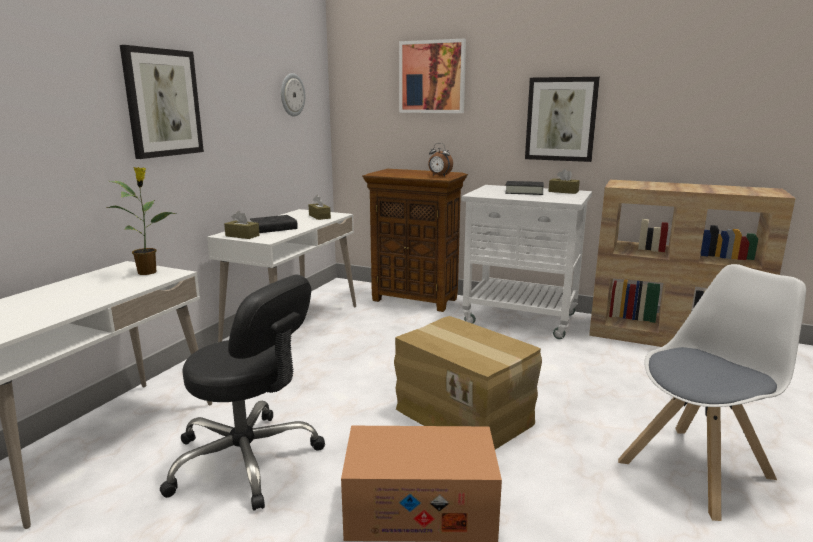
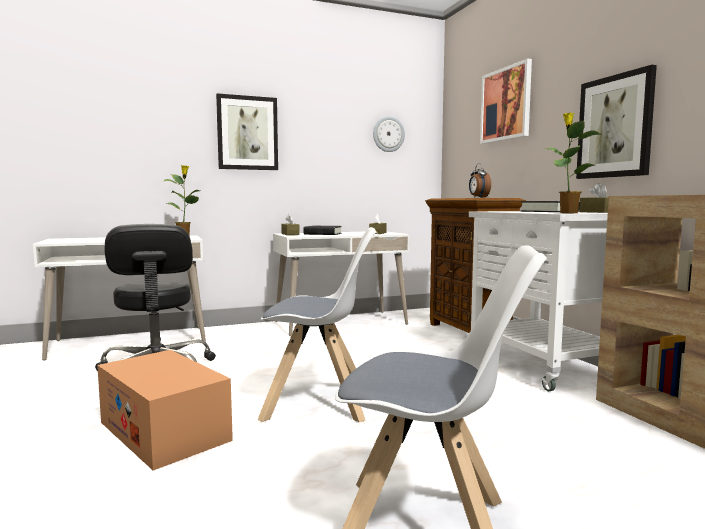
camera: 45 degrees right, 10 degrees down
cardboard box [394,316,542,449] -> chair [258,227,378,423]
none -> potted plant [544,113,603,213]

